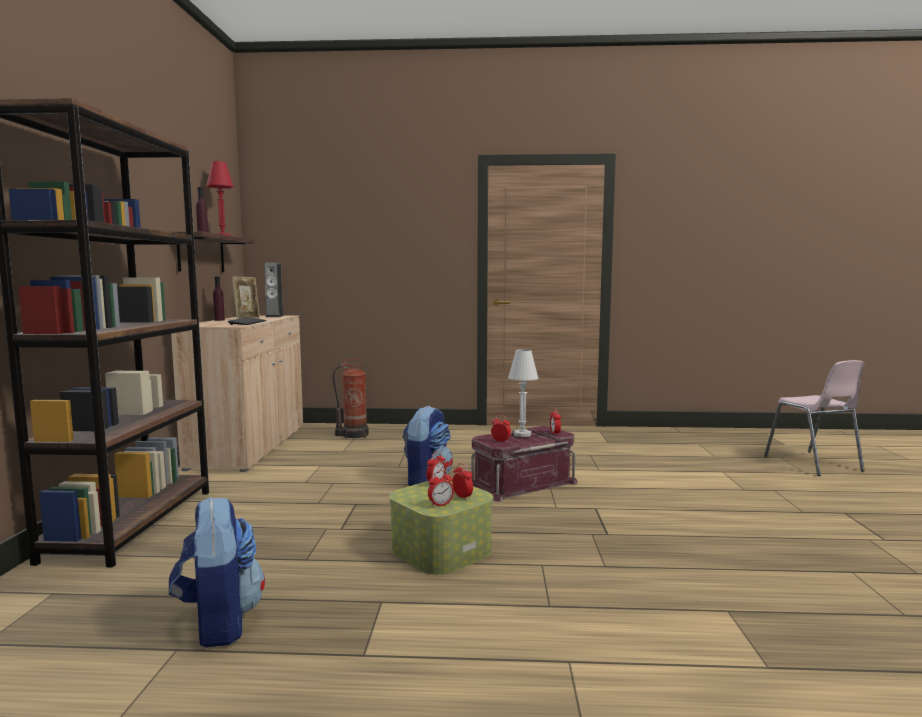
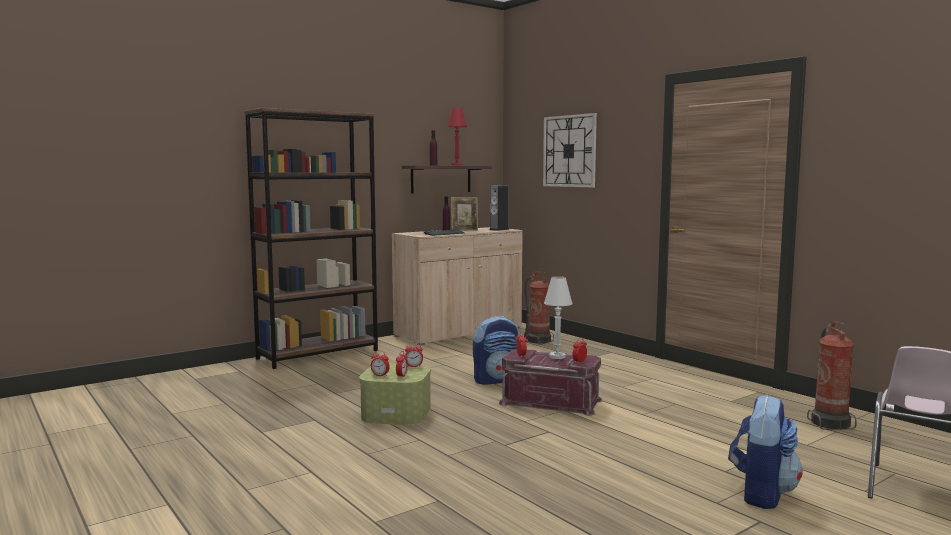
camera: 50 degrees right, 0 degrees up
backpack [169,497,265,647] -> backpack moved to [728,395,803,509]
none -> wall clock [543,113,597,187]
none -> fire extinguisher [807,321,857,430]

